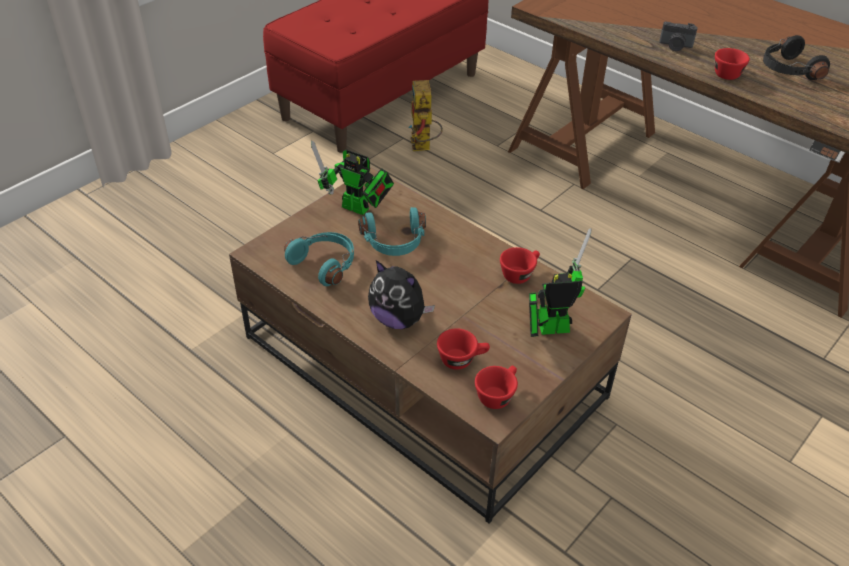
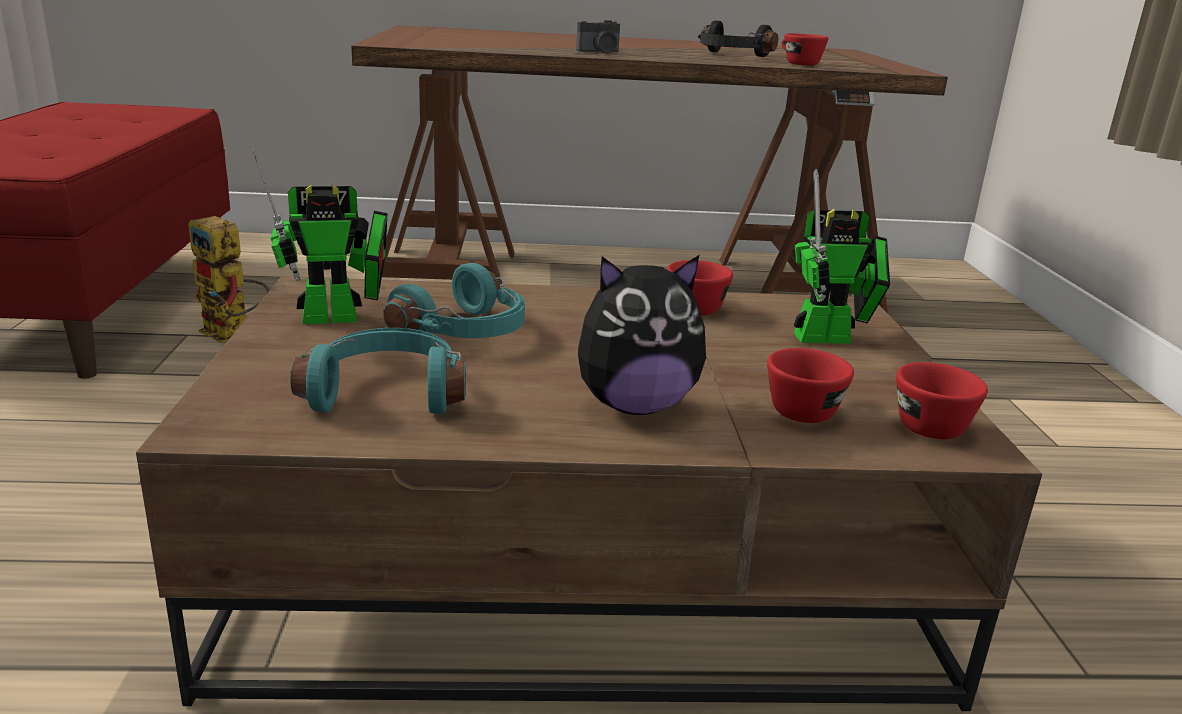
camera: 45 degrees left, 20 degrees down
toy robot [529,228,591,337] -> toy robot turned 135 degrees counterclockwise [794,169,890,344]
red cup [715,48,750,80] -> red cup moved to [782,33,829,66]

